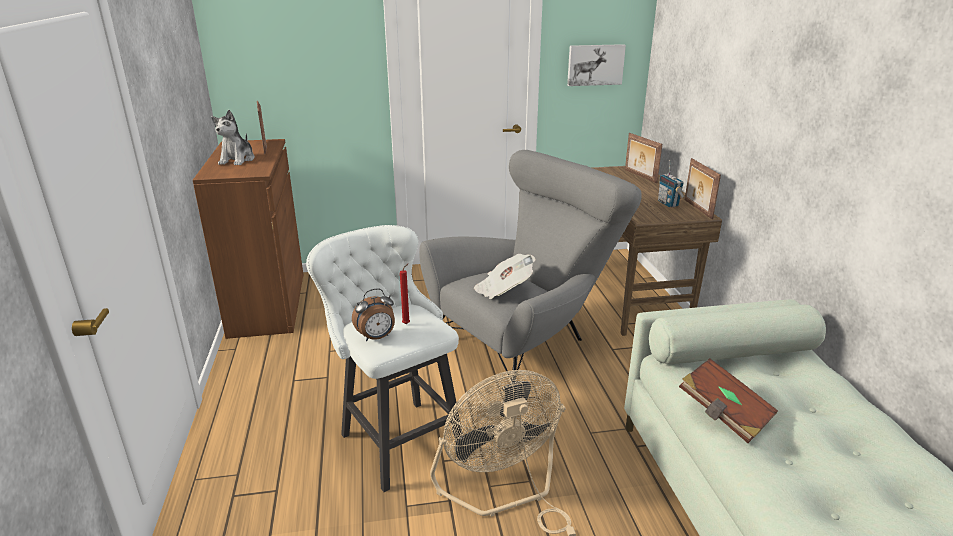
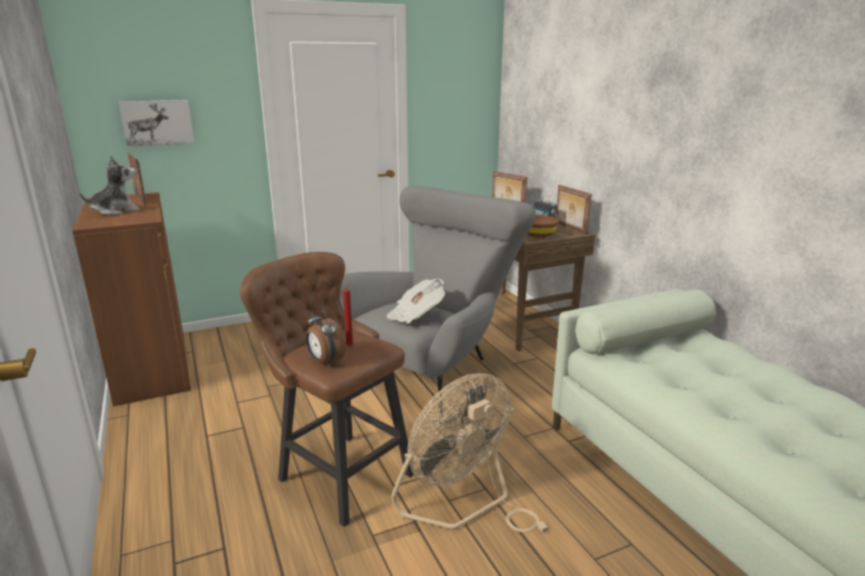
camera: 15 degrees left, 5 degrees down
plush toy [211,110,255,165] -> plush toy turned 120 degrees counterclockwise [80,155,140,215]
white stool [306,225,463,492] -> brown stool [240,252,413,527]
alarm clock [352,288,395,341] -> alarm clock turned 90 degrees clockwise [306,308,346,366]
picture [567,44,626,86] -> picture moved to [119,100,194,147]
brown book [679,358,778,443] -> none
none -> brown bowl [527,215,559,238]

